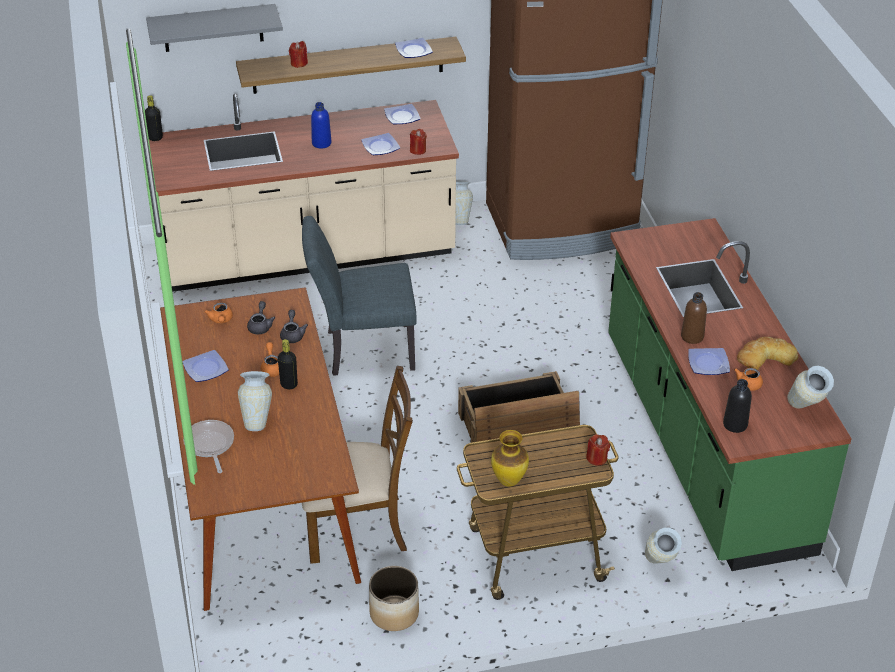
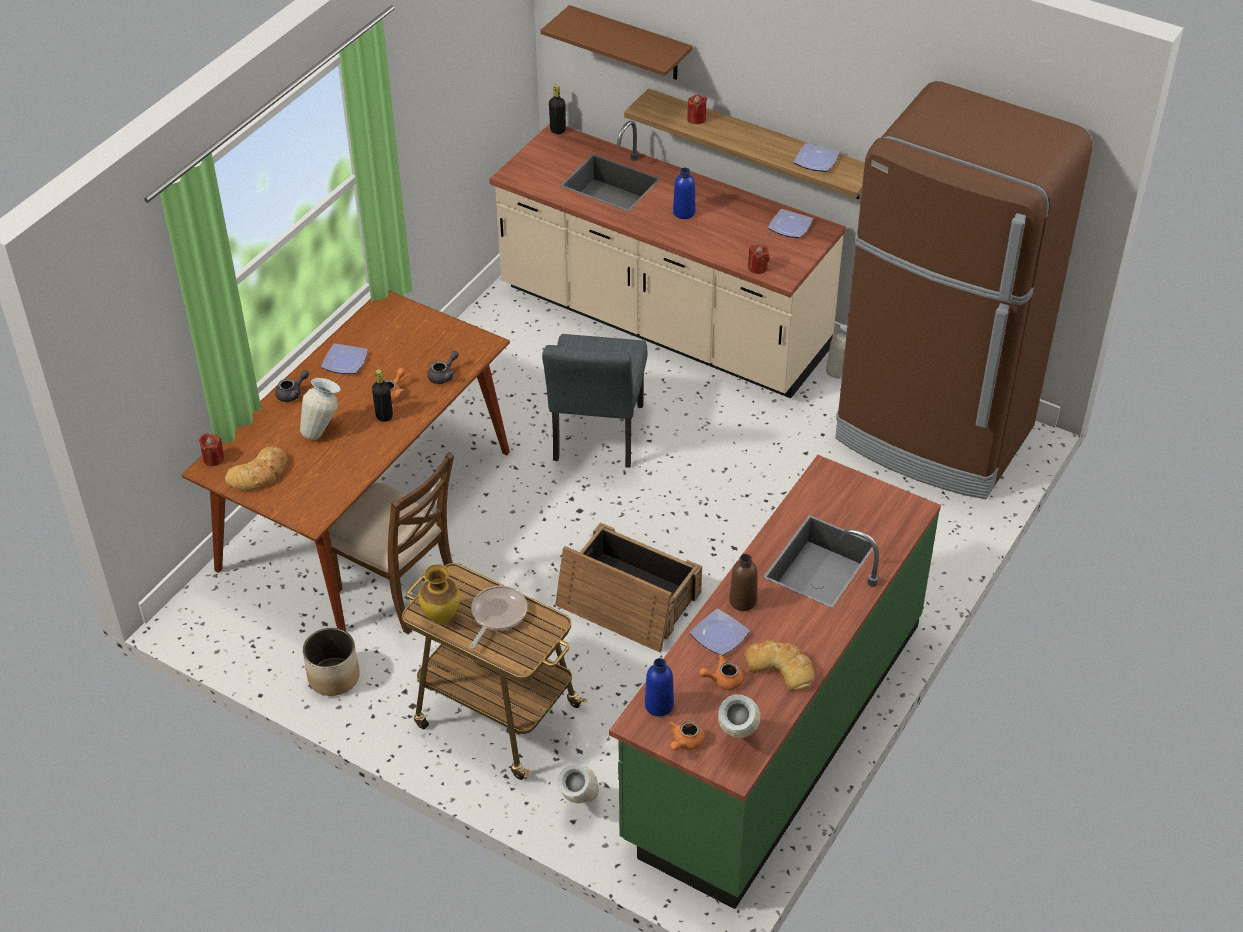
camera: 45 degrees right, 5 degrees up
grey shelf [146,4,283,52] -> brown shelf [541,5,693,80]
frying pan [183,420,234,473] -> frying pan moved to [469,586,527,649]
orange teapot [204,302,233,323] -> orange teapot moved to [668,721,705,751]
grey teapot [247,301,275,334] -> grey teapot moved to [275,370,309,402]
grey chair [302,216,416,376] -> grey chair turned 120 degrees counterclockwise [542,334,648,467]
plate [361,133,400,155] -> none
red candle [586,434,610,466] -> red candle moved to [199,434,224,466]
black bottle [723,379,752,433] -> blue bottle [645,658,674,716]
none -> bread [225,447,287,490]

